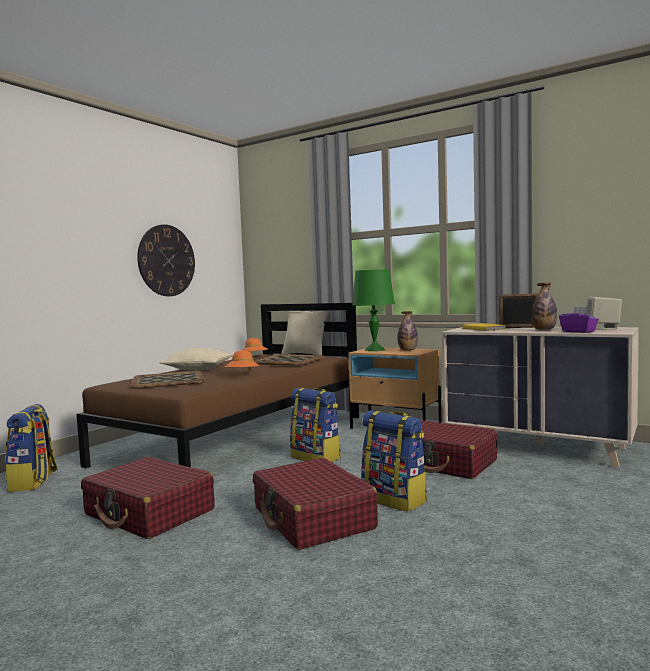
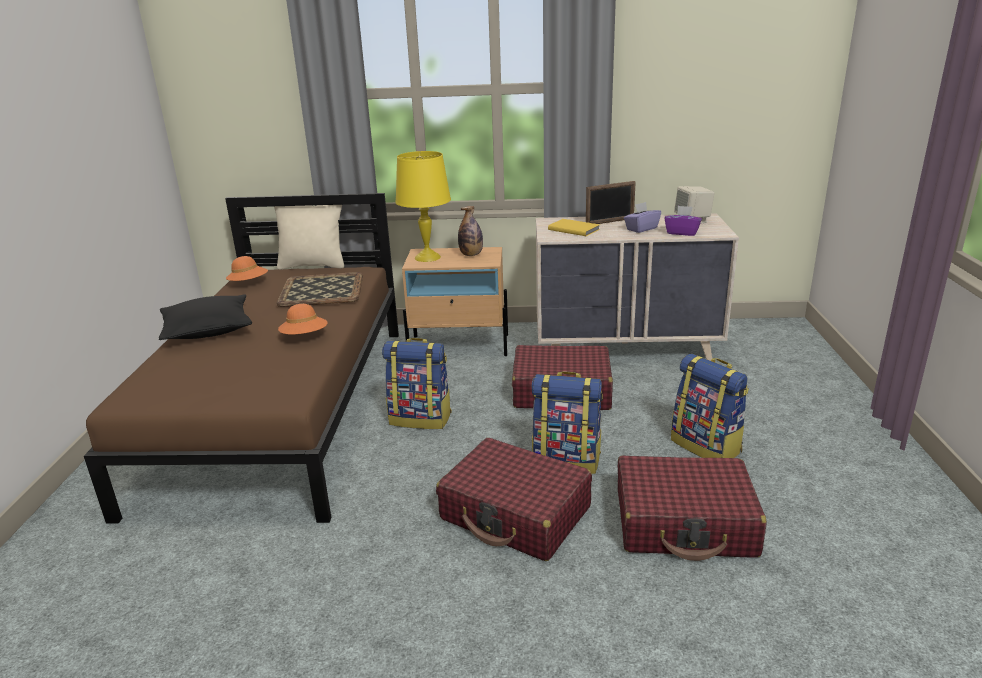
camera: 30 degrees left, 20 degrees up
backpack [5,404,58,492] -> backpack moved to [671,354,749,458]
red suitcase [81,457,215,539] -> red suitcase moved to [618,455,767,561]
tray [130,371,205,389] -> none
wall clock [137,224,195,296] -> none
beige pillow [159,348,233,371] -> black pillow [159,294,252,340]
green table lamp [352,269,395,351] -> yellow table lamp [395,151,451,262]
bottle [531,282,557,330] -> purple tissue box [624,202,661,233]

